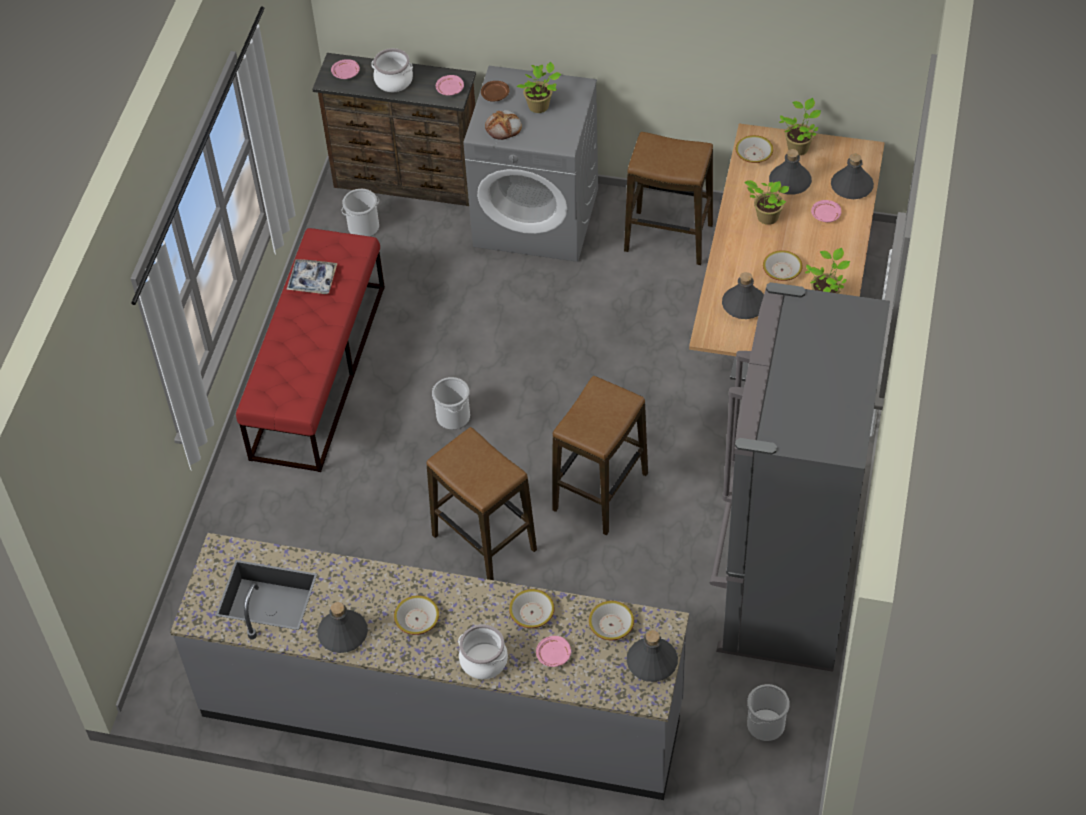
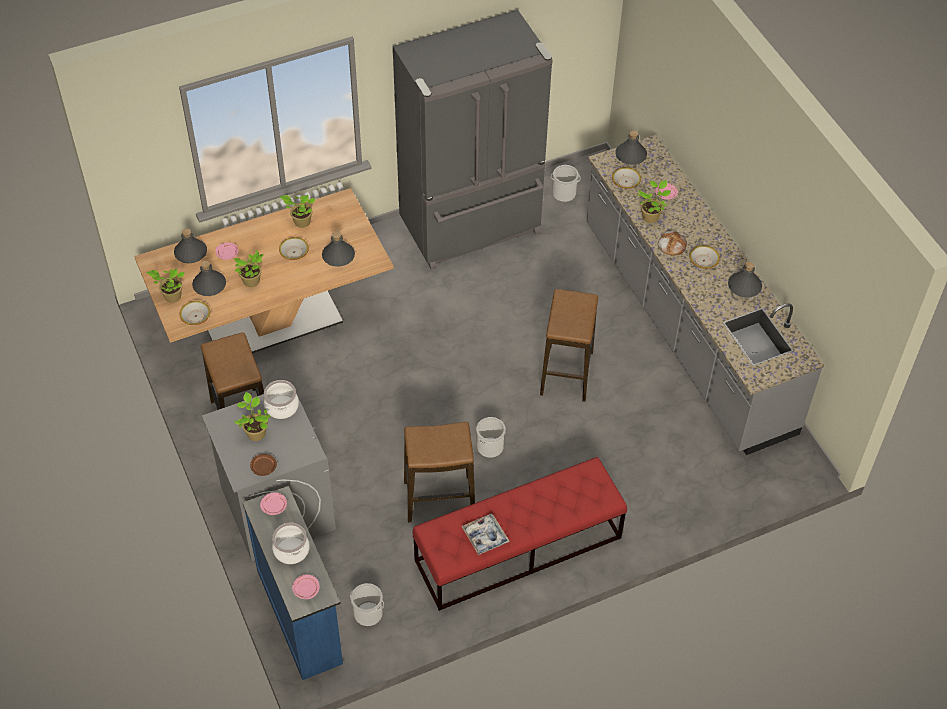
camera: 130 degrees left, 0 degrees up
brown dresser [312,53,476,206] -> blue dresser [242,486,343,680]
cooking pot [458,624,508,679] -> cooking pot moved to [264,380,299,419]
bread [485,110,522,140] -> bread moved to [658,231,687,256]
bowl [509,589,555,628] -> potted plant [637,180,671,223]
stool [552,376,648,535] -> stool moved to [404,422,475,522]

